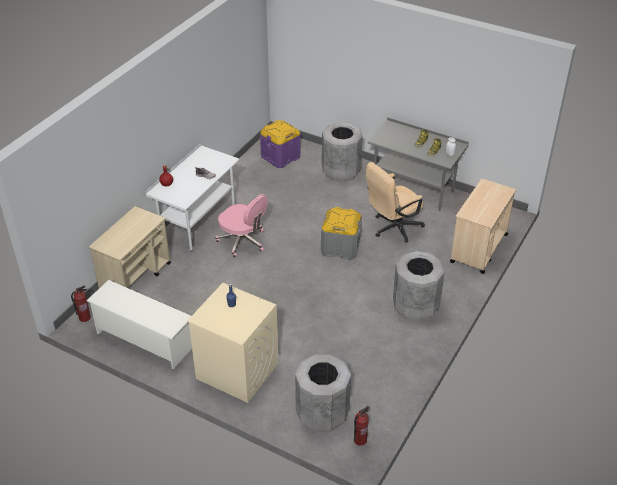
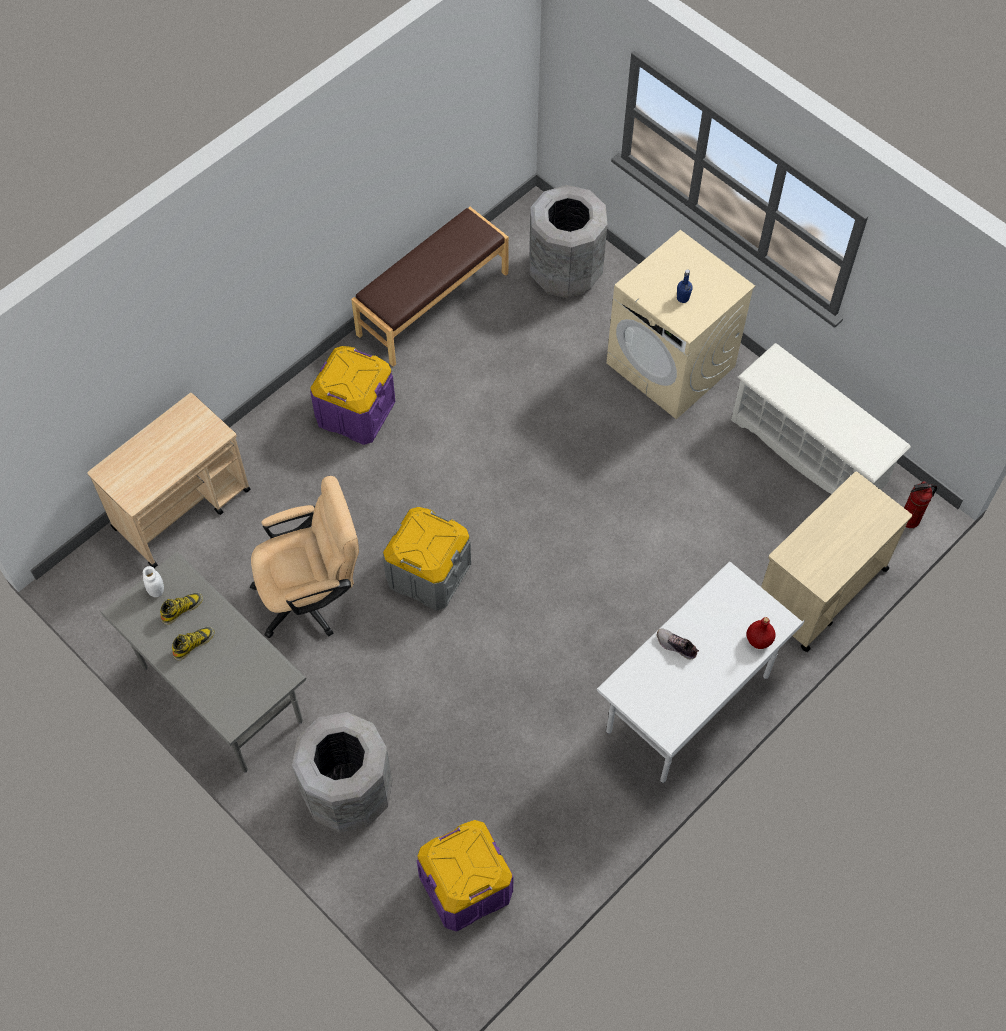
camera: 165 degrees left, 20 degrees up
pink office chair [215,194,268,258] -> none
fire extinguisher [354,406,369,446] -> none
grey trash can [393,251,445,322] -> purple storage box [310,346,396,445]
none -> brown bench [351,207,509,367]

